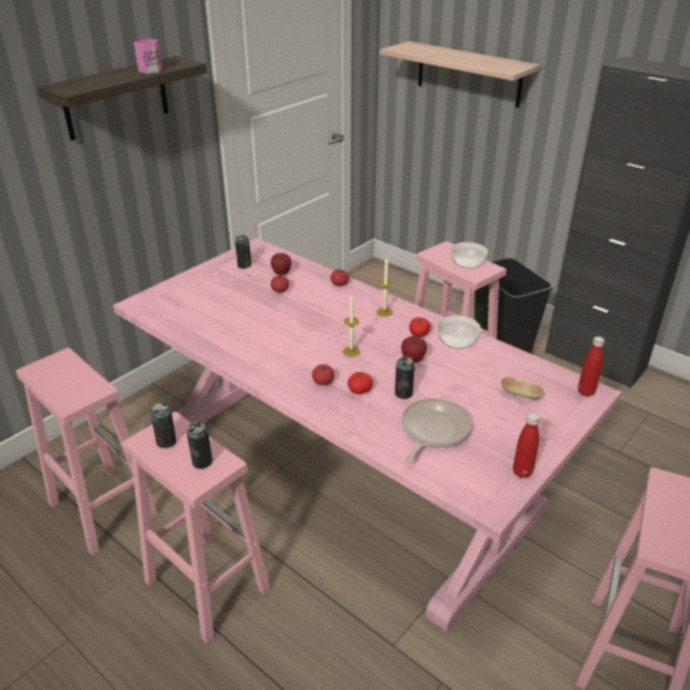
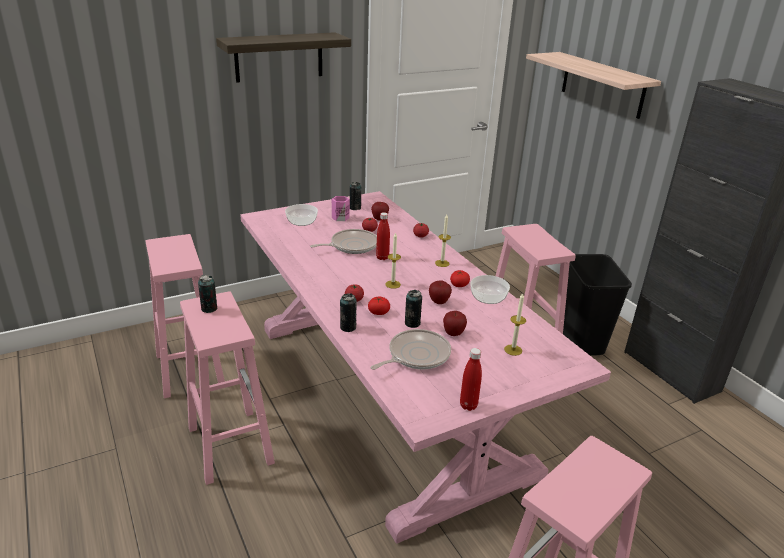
camera: 20 degrees right, 5 degrees down
pink mug [134,39,162,74] -> pink mug moved to [332,196,350,221]
can [187,422,213,469] -> can moved to [340,293,357,332]
bowl [451,242,488,268] -> bowl moved to [285,204,318,226]
bread [501,377,544,399] -> candle [504,293,526,356]
red bottle [578,336,605,397] -> red bottle moved to [376,212,390,260]
none -> frying pan [310,229,377,254]
none -> apple [443,311,467,336]

